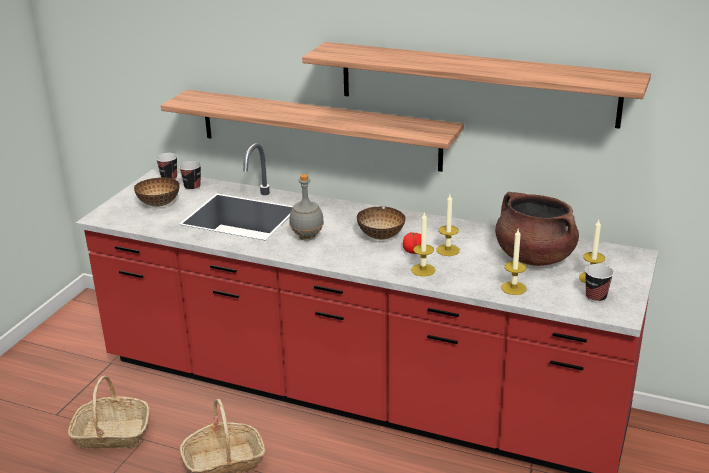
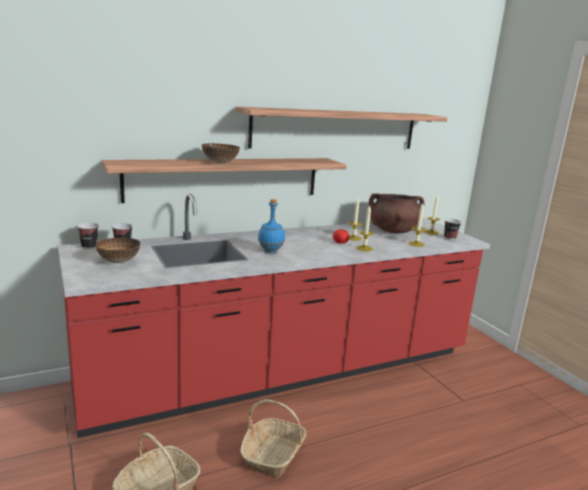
camera: 50 degrees left, 10 degrees down
grey bottle [289,174,324,241] -> blue bottle [258,199,285,253]
bowl [357,206,406,240] -> bowl moved to [202,143,240,163]

